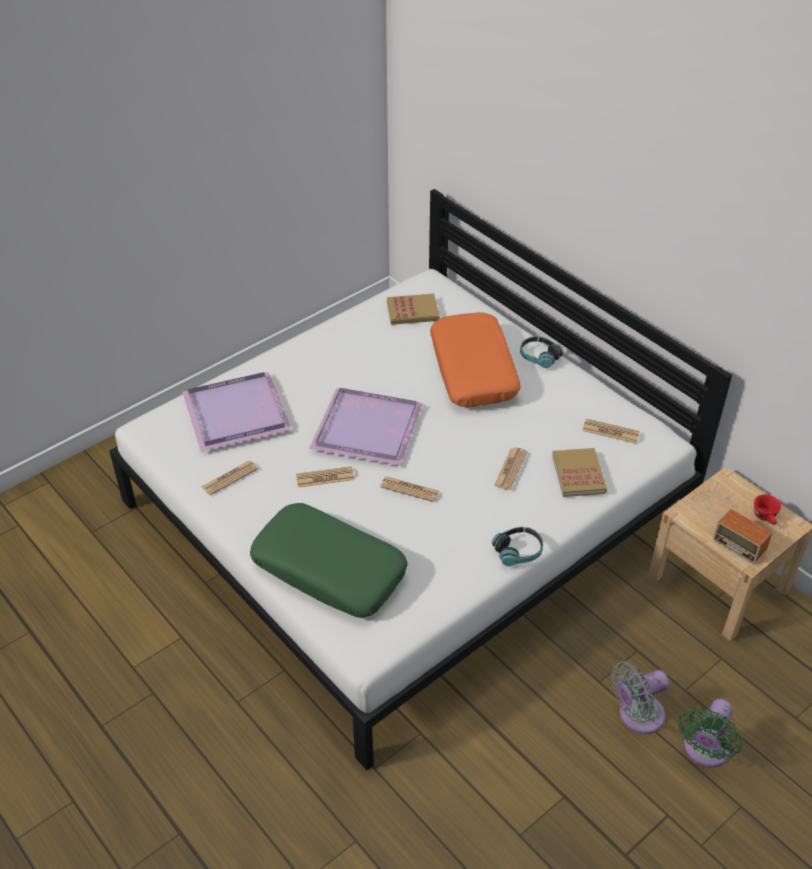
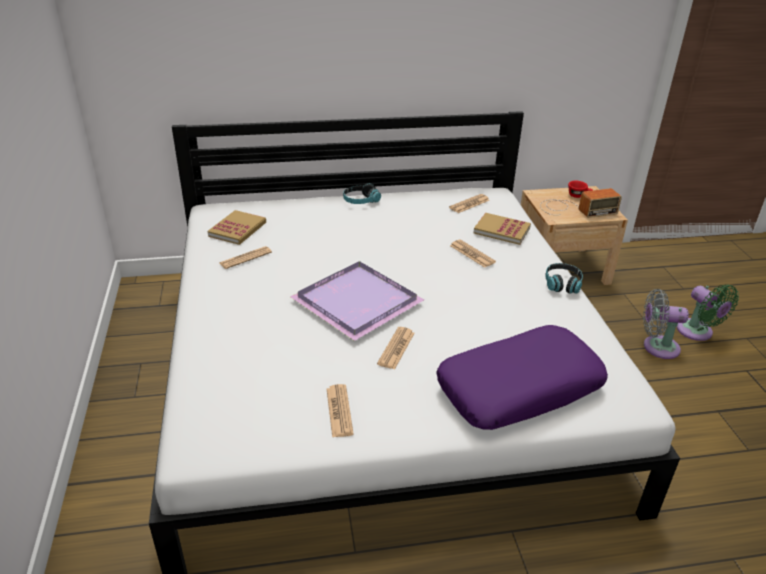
camera: 60 degrees left, 10 degrees down
purple tray [182,372,292,451] -> none
green pillow [250,503,408,618] -> purple pillow [436,325,608,430]
newspaper [380,476,439,502] -> newspaper moved to [220,246,272,269]
orange pillow [430,312,521,407] -> none
grey fan [611,661,669,734] -> grey fan turned 90 degrees clockwise [643,289,689,359]

